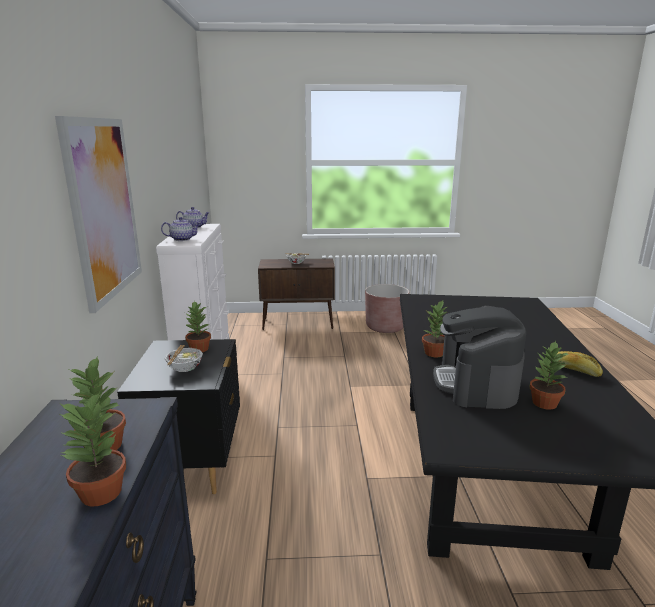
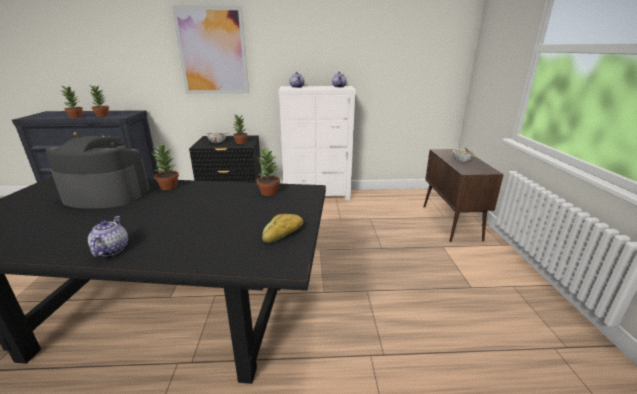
camera: 90 degrees right, 5 degrees up
brown planter [365,284,409,333] -> none
potted plant [530,341,569,409] -> potted plant moved to [257,147,280,196]
bread [556,351,603,377] -> bread moved to [262,214,303,243]
none -> teapot [88,216,128,257]

